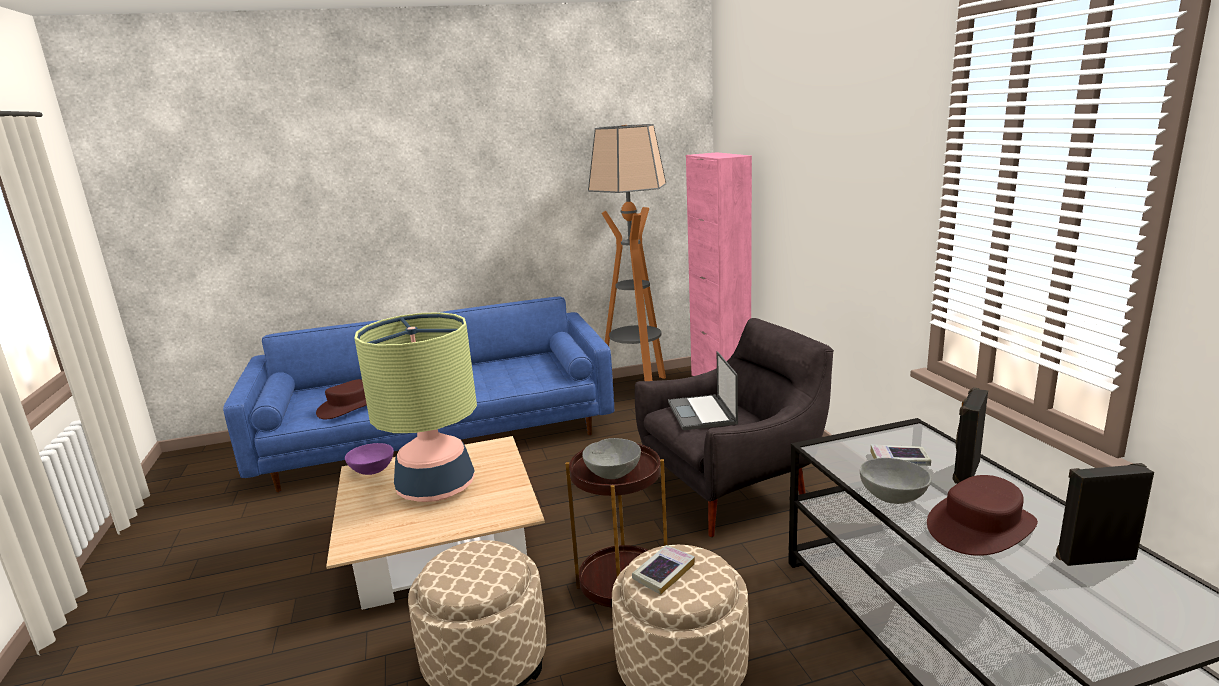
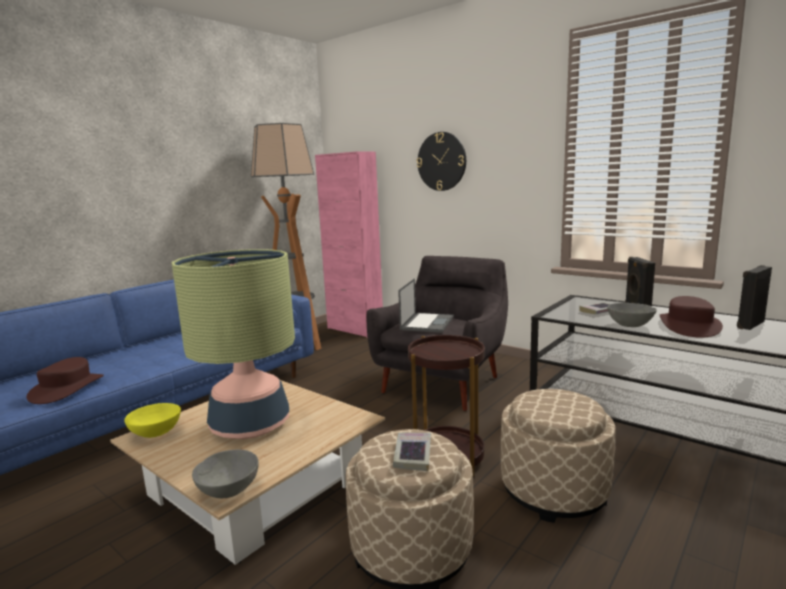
camera: 35 degrees left, 5 degrees down
purple bowl [345,443,394,475] -> yellow bowl [124,403,181,438]
grey bowl [582,438,641,479] -> grey bowl moved to [192,450,259,498]
book [632,545,695,595] -> book moved to [393,433,431,471]
laptop [668,351,738,430] -> laptop turned 120 degrees counterclockwise [398,279,454,333]
none -> wall clock [417,132,466,191]

